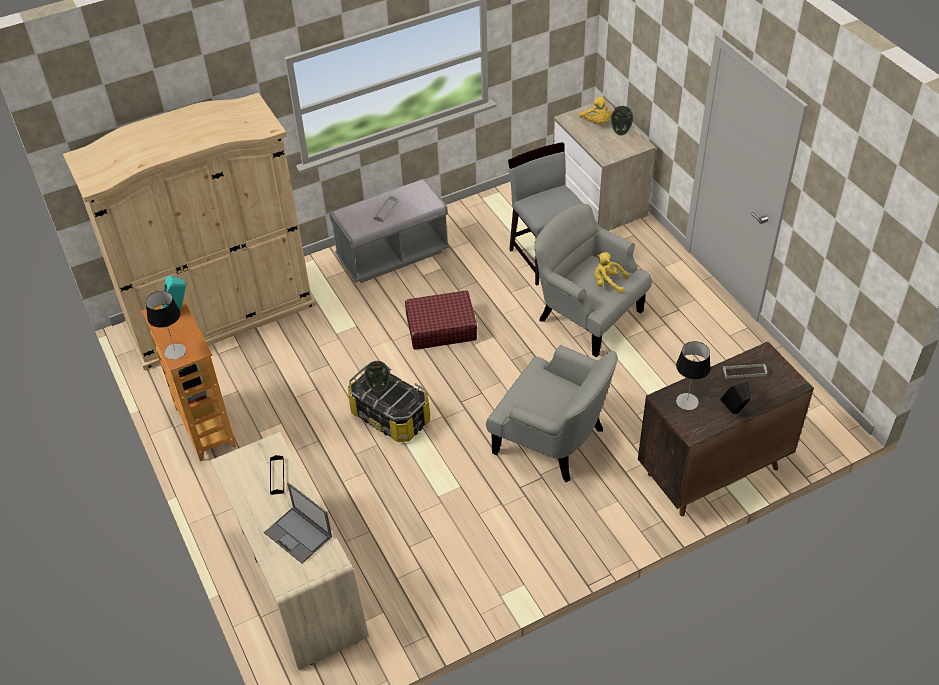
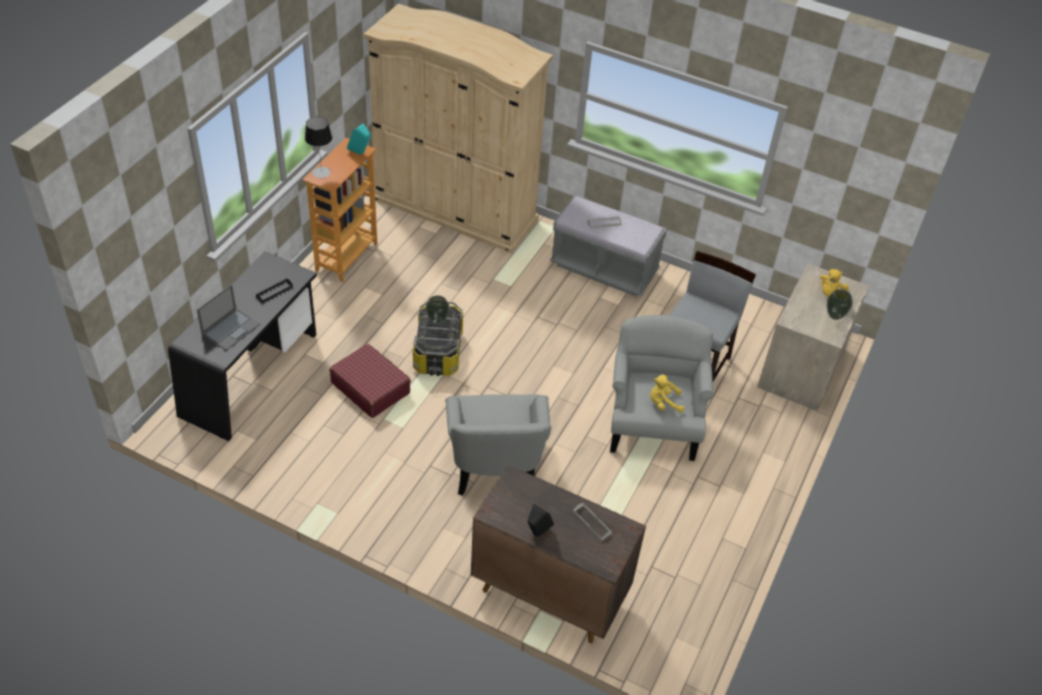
camera: 50 degrees right, 0 degrees up
beige desk [210,432,369,670] -> black desk [168,251,317,441]
laptop [264,482,332,564] -> laptop turned 150 degrees counterclockwise [197,284,260,351]
red suitcase [405,290,477,350] -> red suitcase moved to [330,344,411,418]
yellow plush toy [594,252,629,294] -> yellow plush toy turned 75 degrees counterclockwise [650,374,684,413]
table lamp [676,341,710,410] -> none

